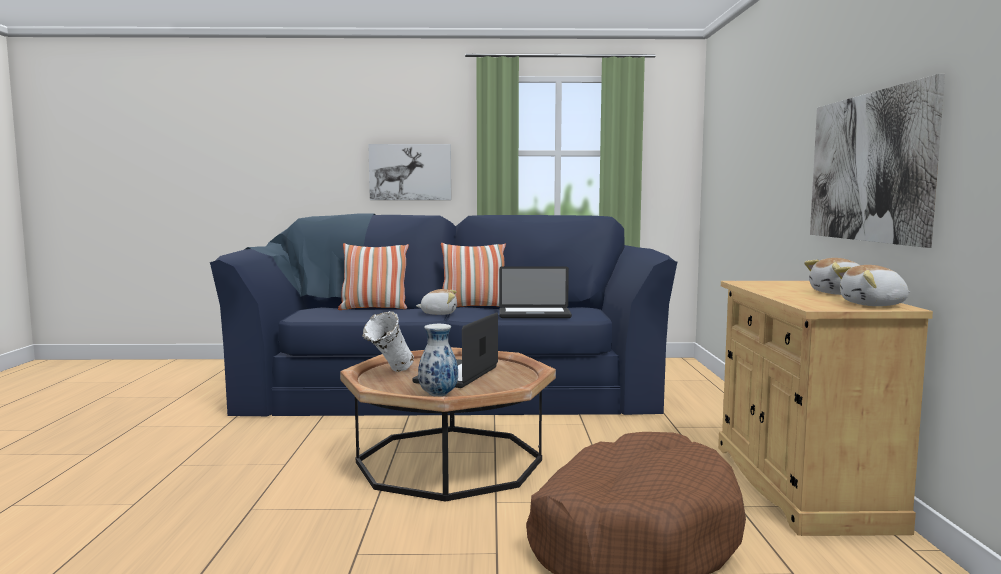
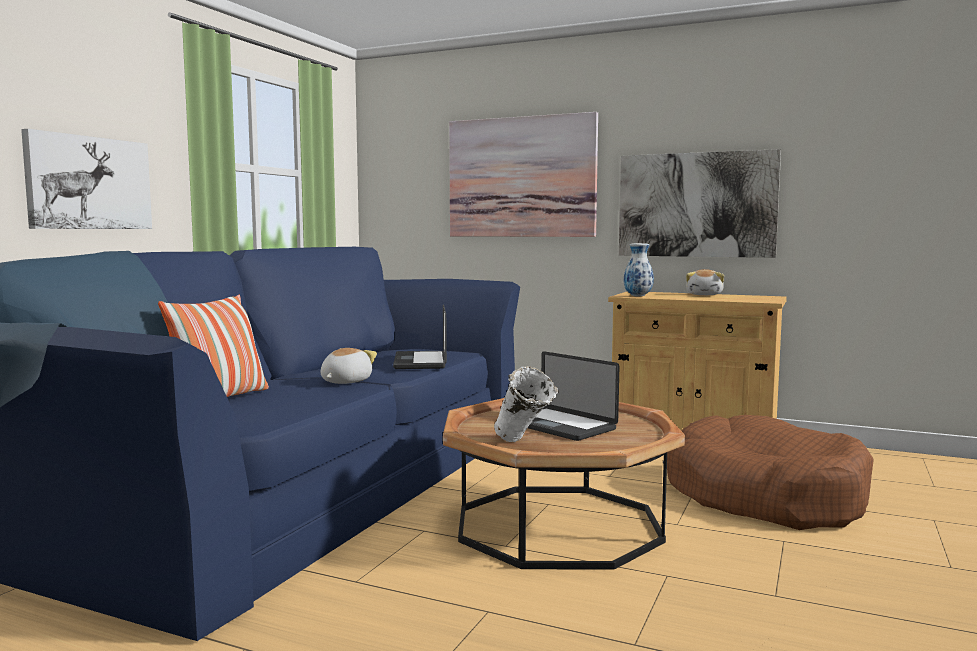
camera: 65 degrees left, 0 degrees up
vase [418,324,458,397] -> vase moved to [624,243,654,297]
pillow [441,243,506,307] -> none
laptop [499,266,572,318] -> laptop turned 150 degrees clockwise [393,304,447,369]
plush toy [835,265,910,306] -> none
none -> picture [449,112,598,237]

